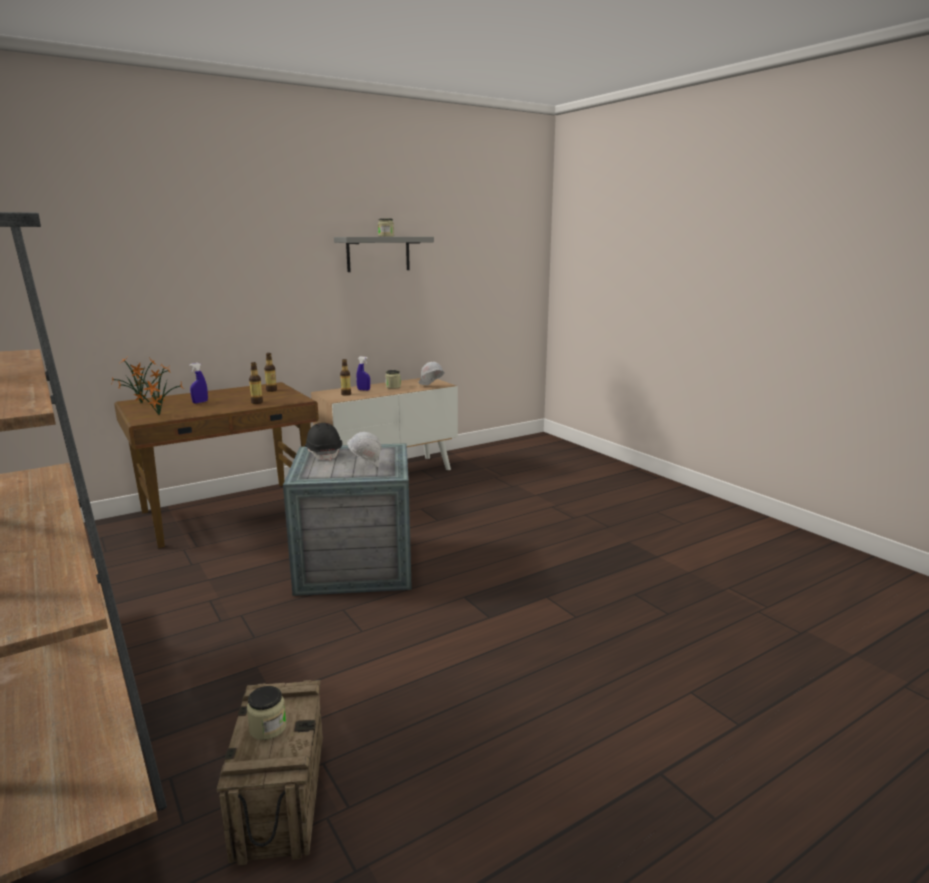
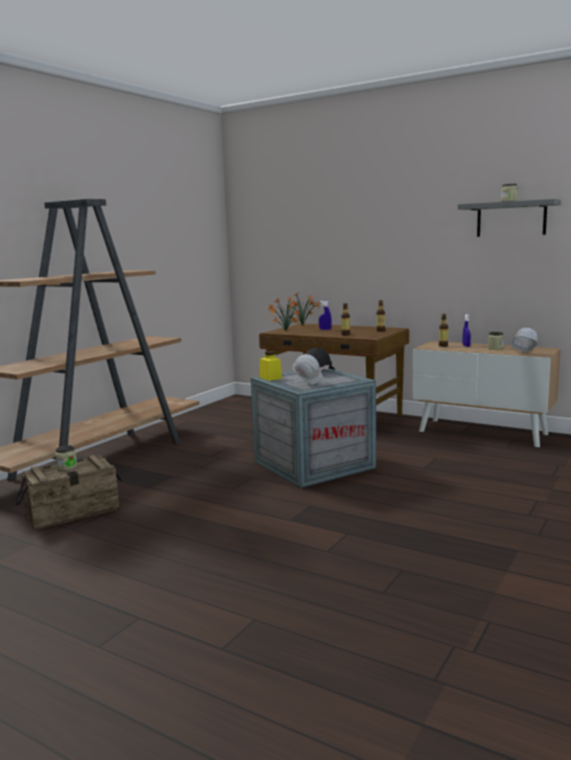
camera: 65 degrees right, 5 degrees down
none -> yellow jar [260,351,282,381]

